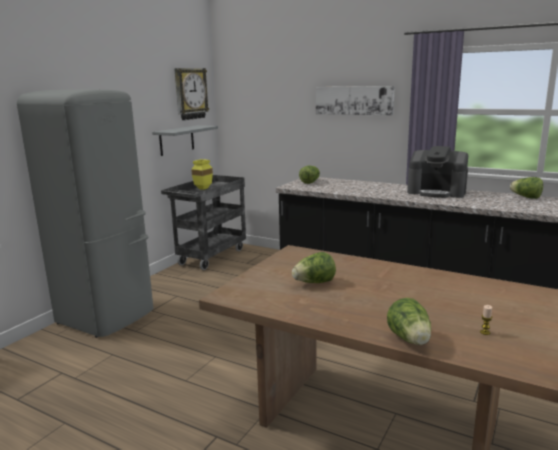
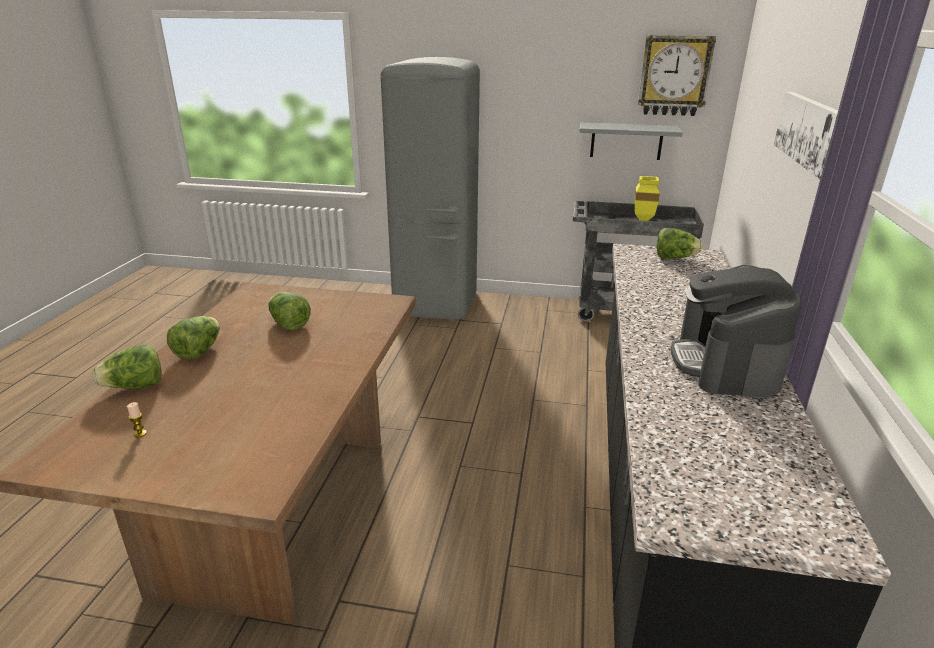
camera: 70 degrees right, 10 degrees up
lettuce [510,177,543,199] -> lettuce moved to [167,316,220,360]

